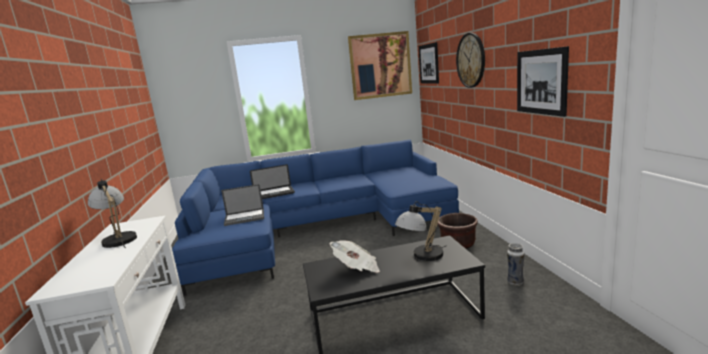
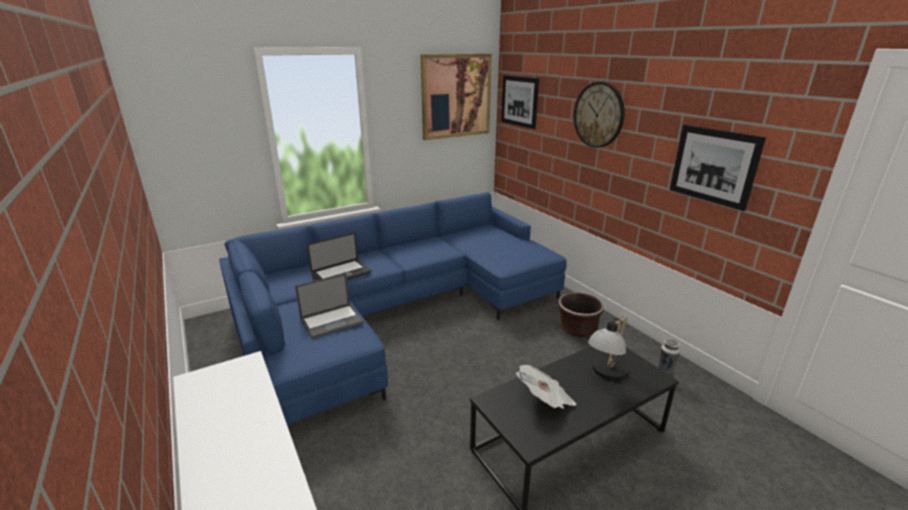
camera: 20 degrees left, 10 degrees up
table lamp [88,179,137,248] -> none

